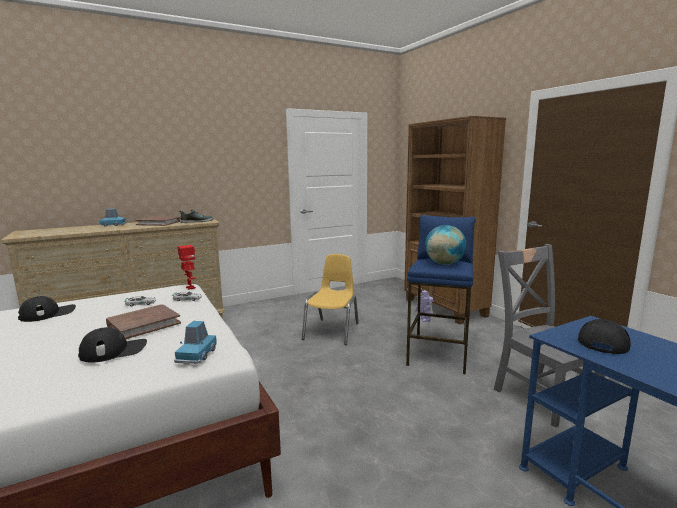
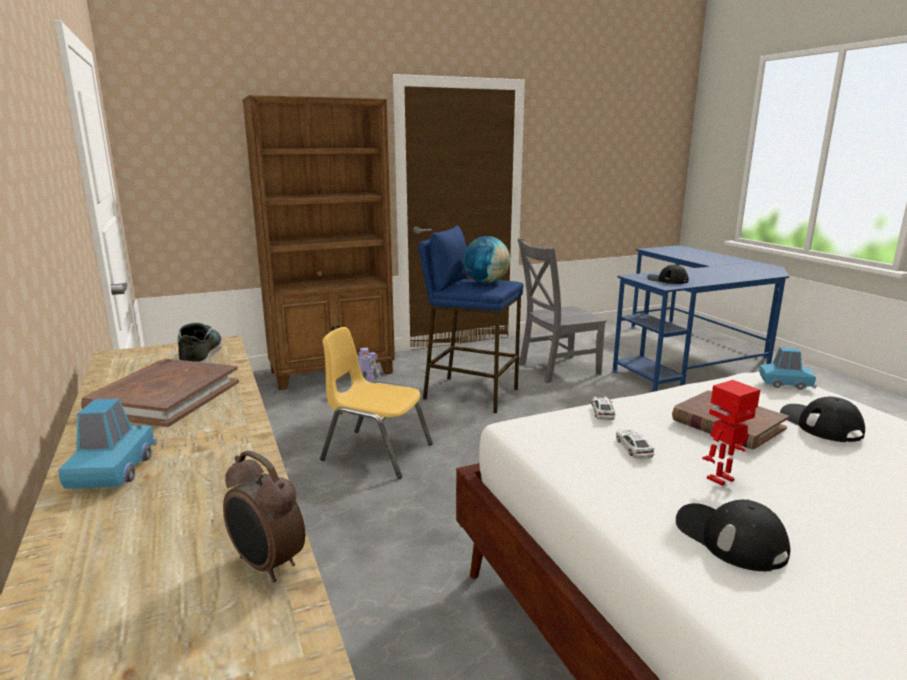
camera: 85 degrees left, 5 degrees up
toy robot [177,245,196,290] -> toy robot moved to [702,380,760,486]
none -> alarm clock [223,451,305,582]

